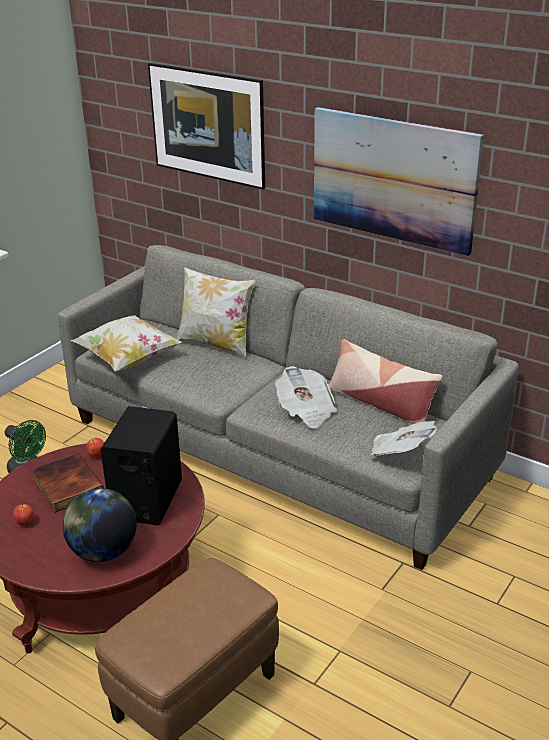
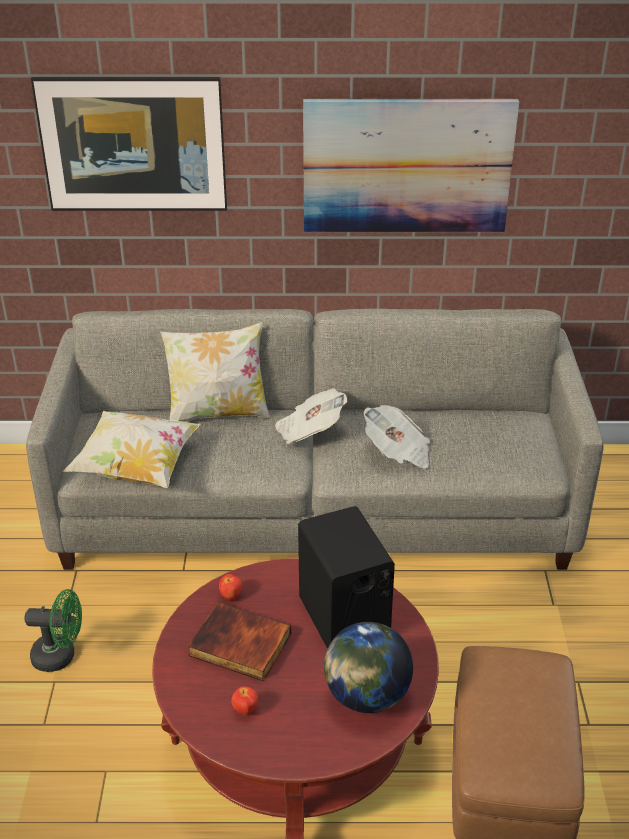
camera: 35 degrees left, 5 degrees up
pillow [329,339,442,424] -> none
newspaper [370,421,437,456] -> newspaper moved to [275,388,348,444]

